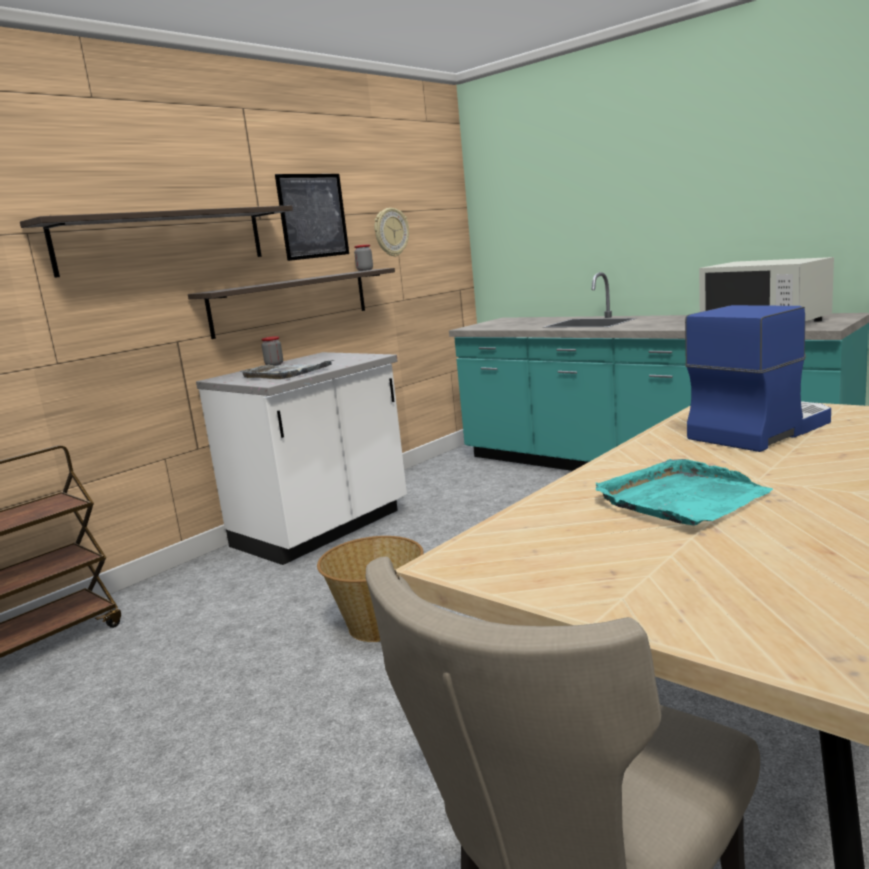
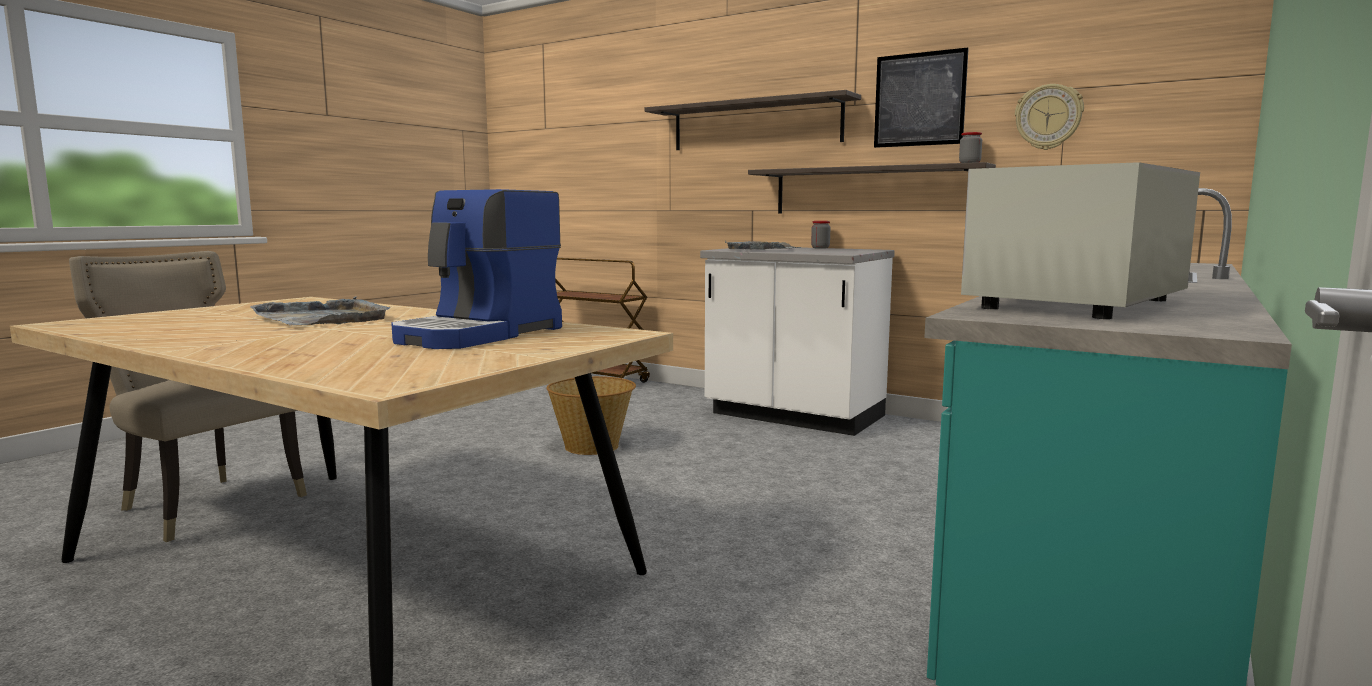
camera: 80 degrees right, 5 degrees down
turquoise tray [596,459,773,526] -> grey tray [250,296,390,326]
coffee machine [685,305,831,452] -> coffee machine turned 75 degrees clockwise [391,189,562,349]

